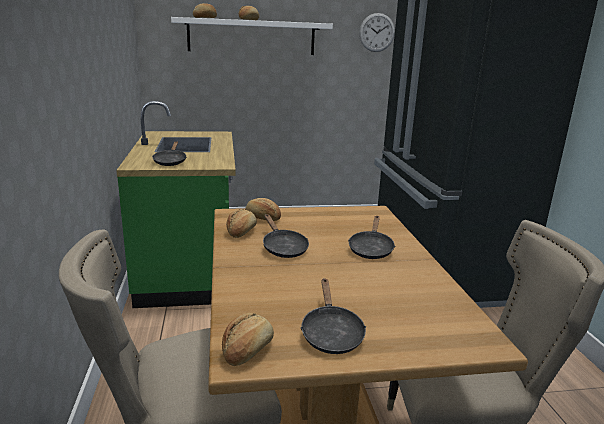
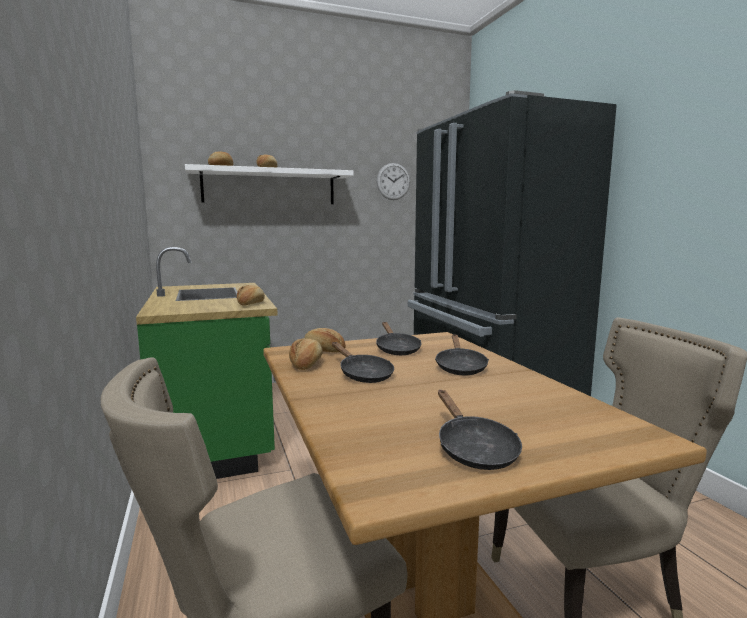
camera: 10 degrees left, 10 degrees down
black frying pan [152,141,187,166] -> black frying pan moved to [376,322,421,355]
bread [222,313,274,366] -> bread moved to [237,285,265,306]

